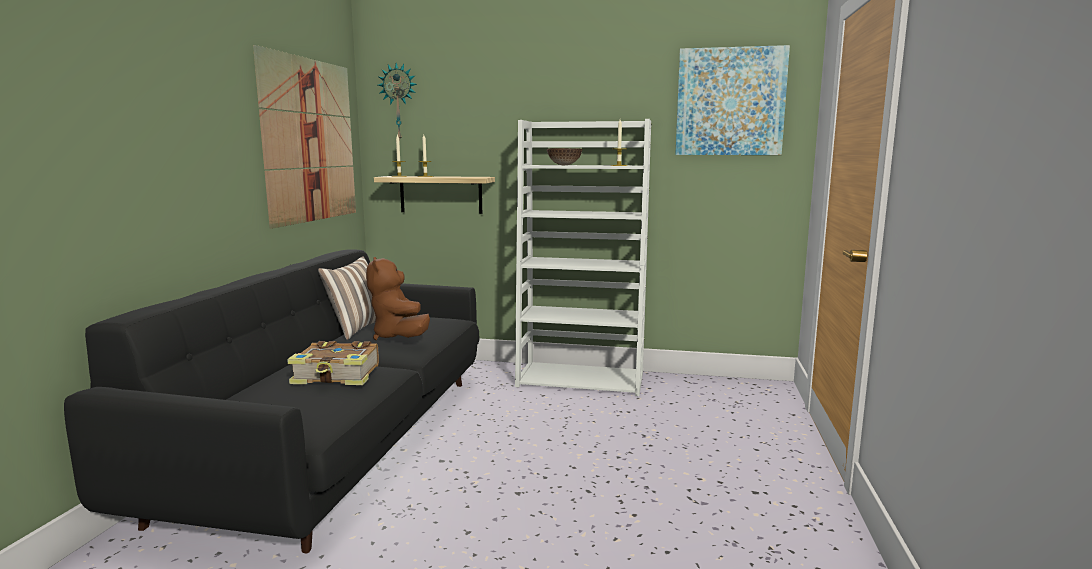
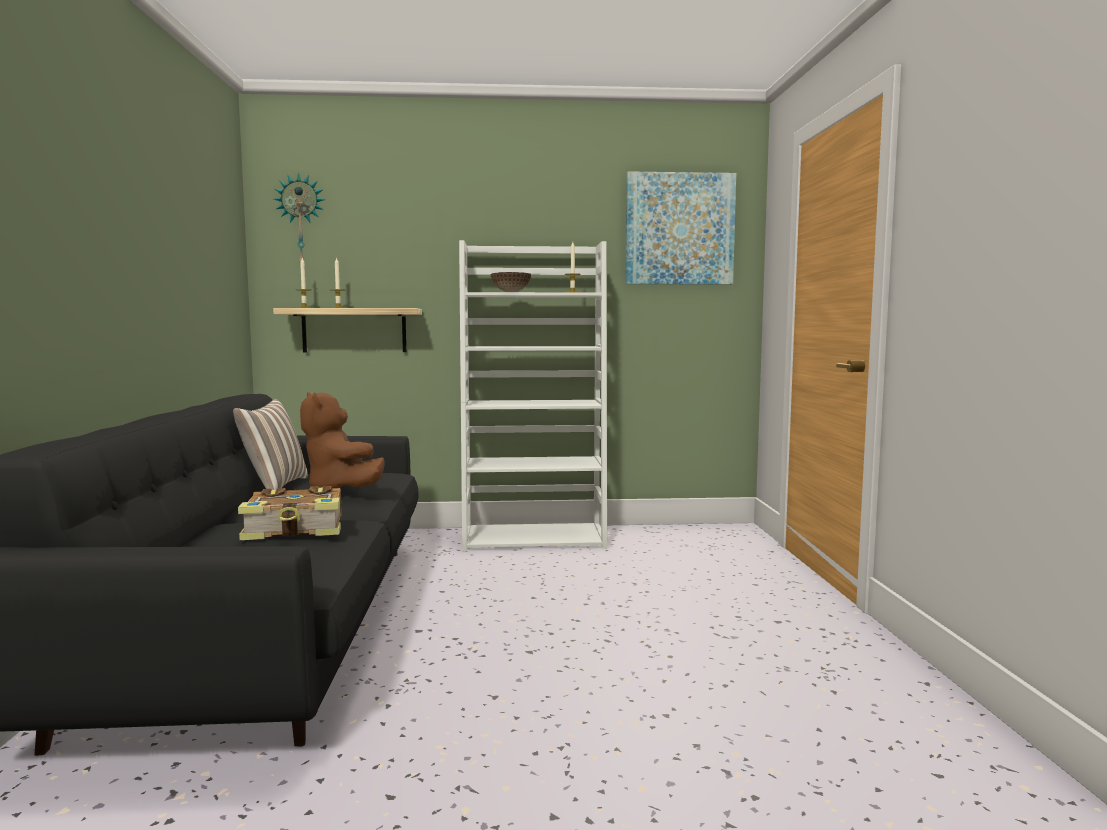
camera: 15 degrees left, 5 degrees down
picture [253,45,356,229] -> none

